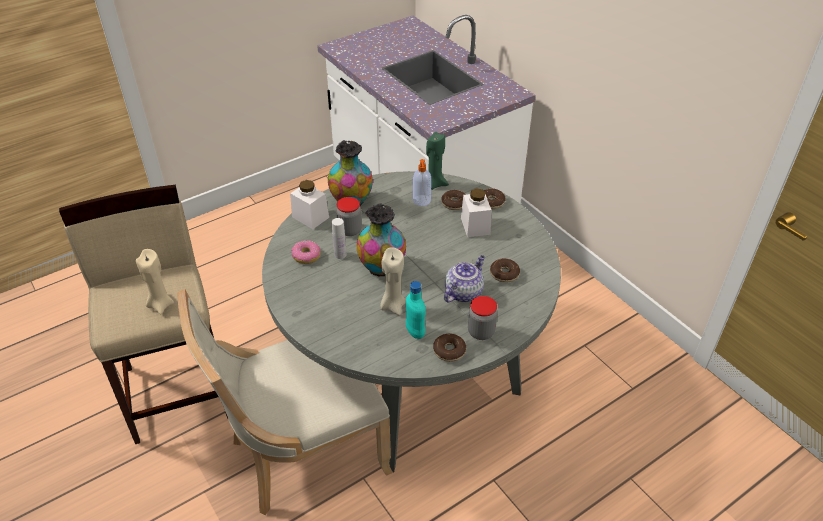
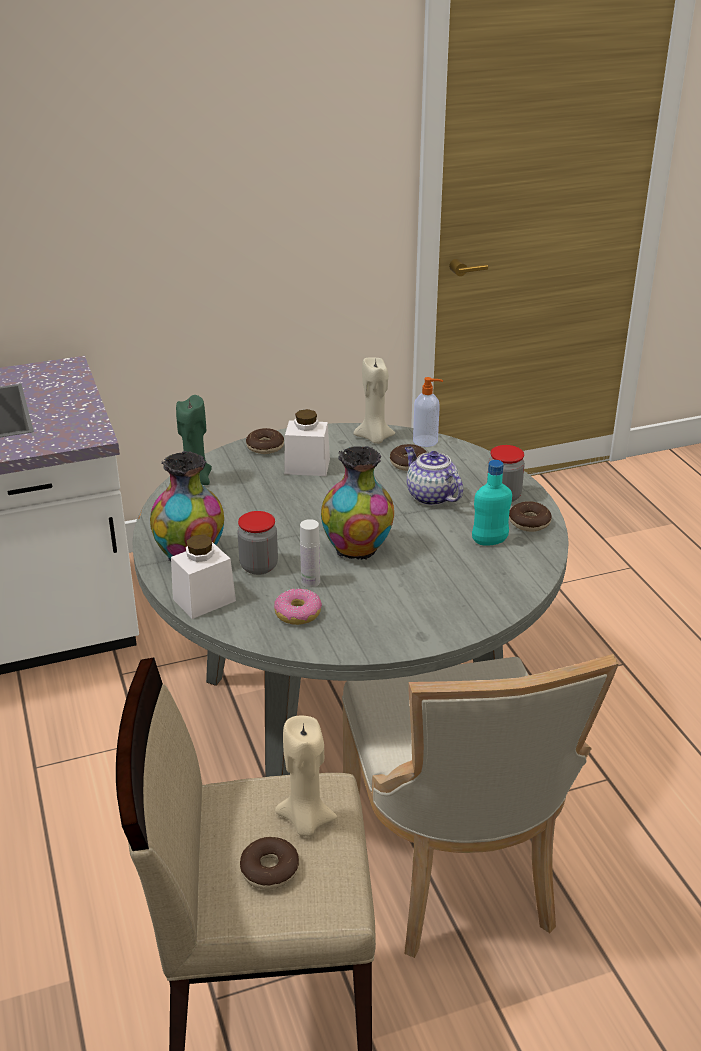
camera: 75 degrees left, 10 degrees down
beige candle [380,248,406,316] -> beige candle moved to [353,357,395,444]
soap dispenser [413,159,431,206] -> soap dispenser moved to [413,377,443,447]
donut [441,190,466,210] -> donut moved to [240,837,299,889]

